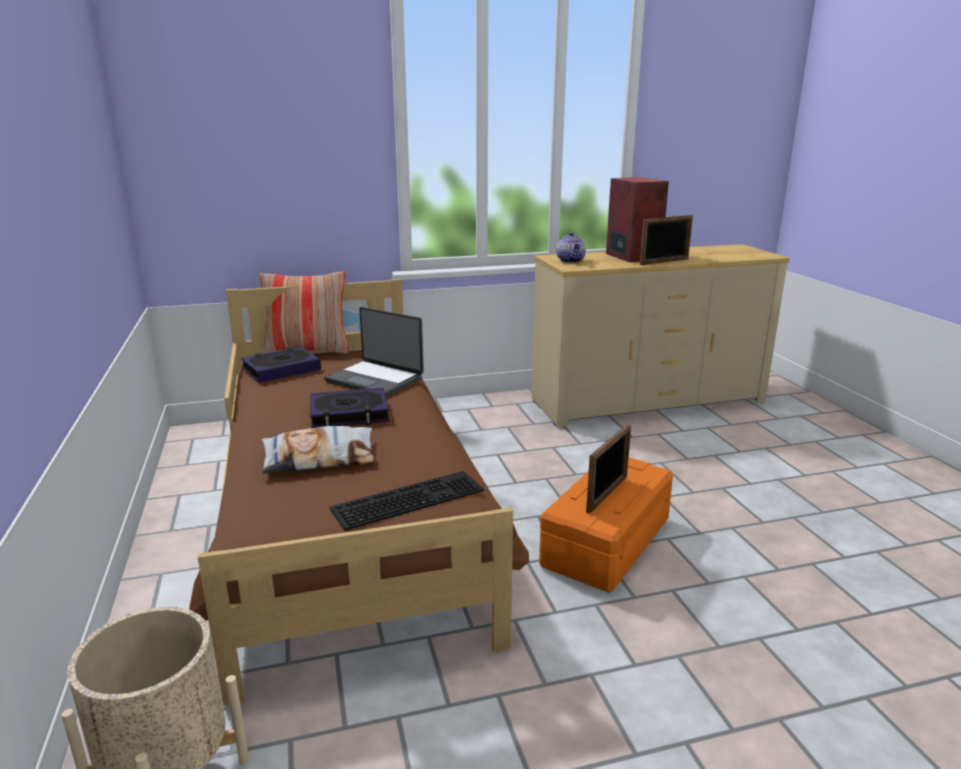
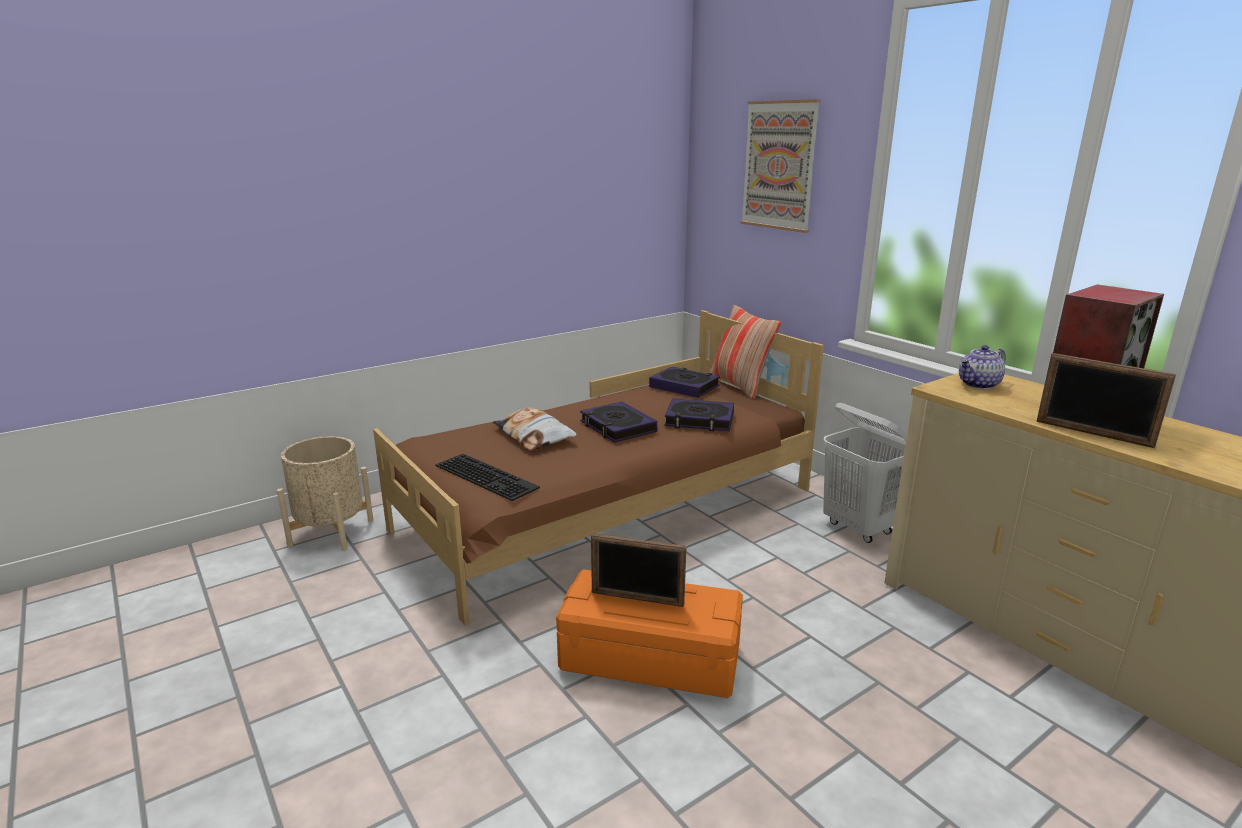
camera: 70 degrees right, 0 degrees up
laptop [324,307,424,397] -> book [664,398,734,431]
none -> picture [741,99,821,233]
none -> white laundry basket [823,403,907,543]

